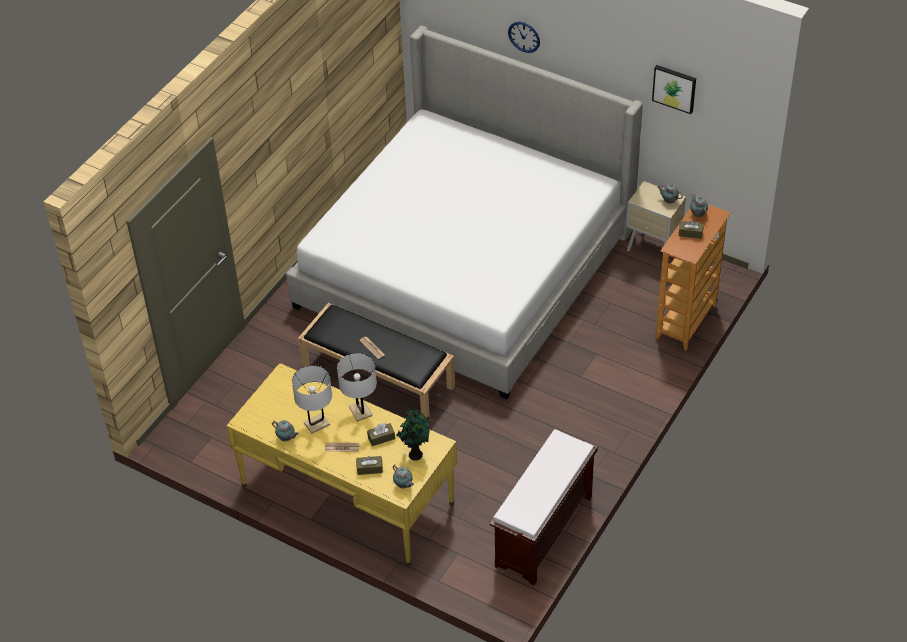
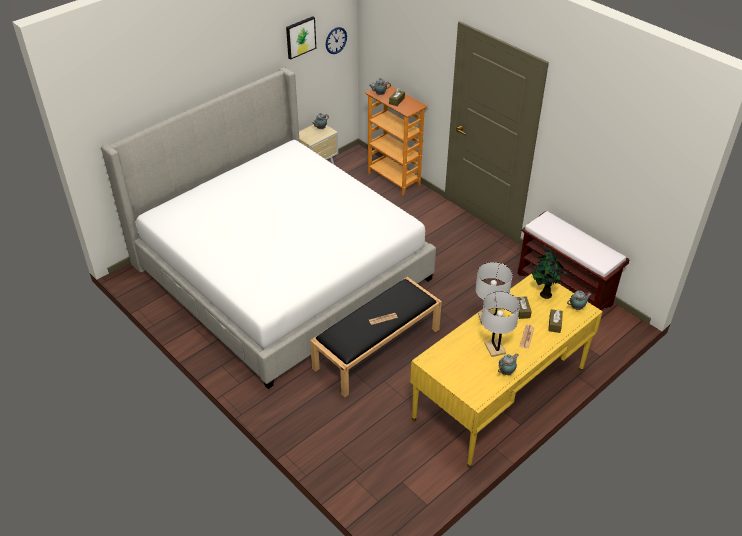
camera: 75 degrees left, 5 degrees down
wall clock [508,22,540,53] -> wall clock moved to [326,27,347,54]

